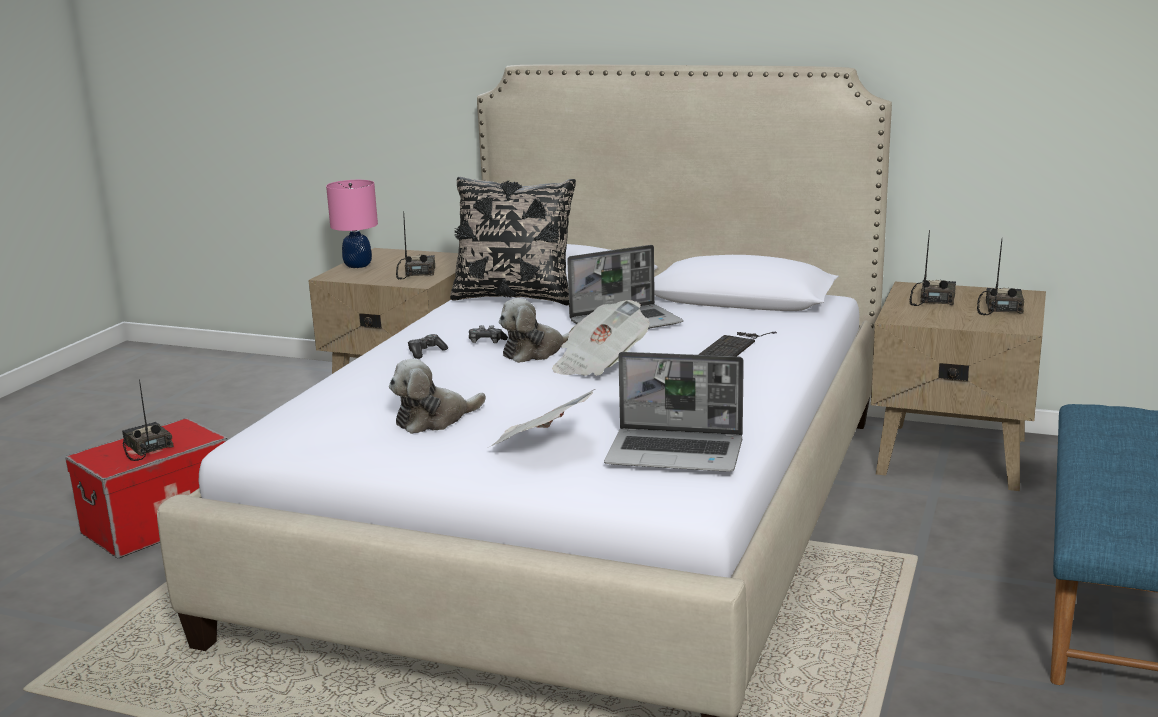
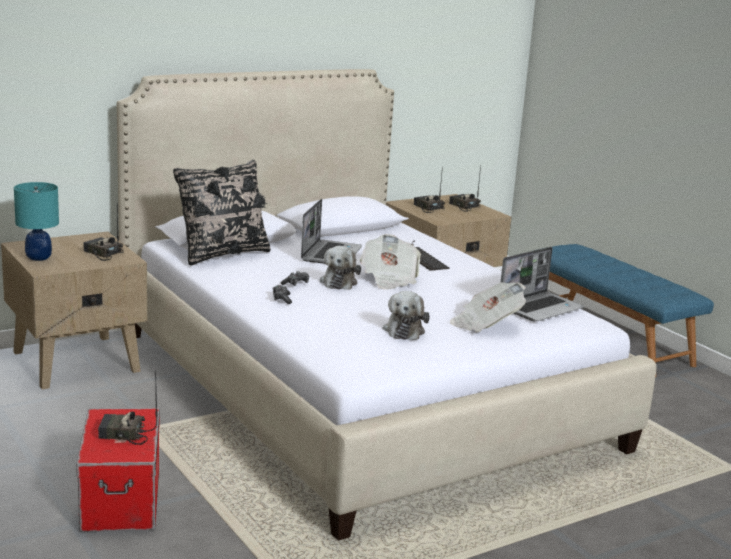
camera: 55 degrees left, 0 degrees up
pink table lamp [326,180,378,268] -> turquoise table lamp [14,182,59,261]

